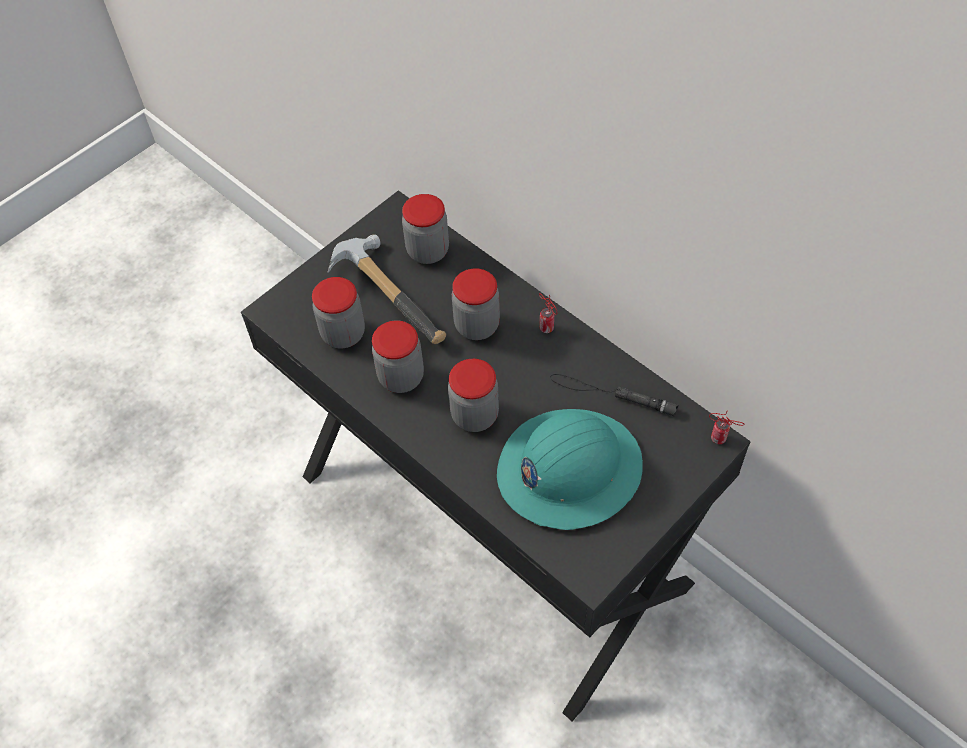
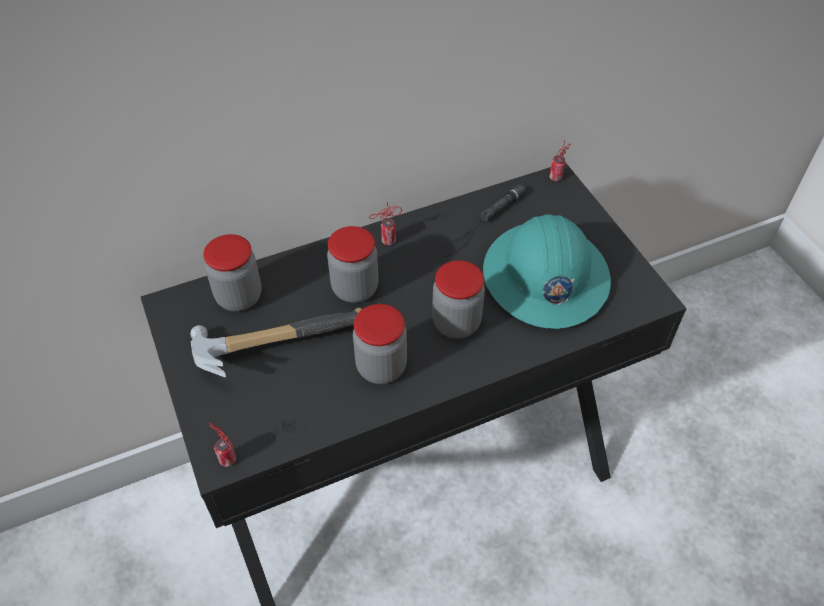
camera: 70 degrees left, 5 degrees down
jar [312,277,365,348] -> none
none -> can [209,422,236,467]

